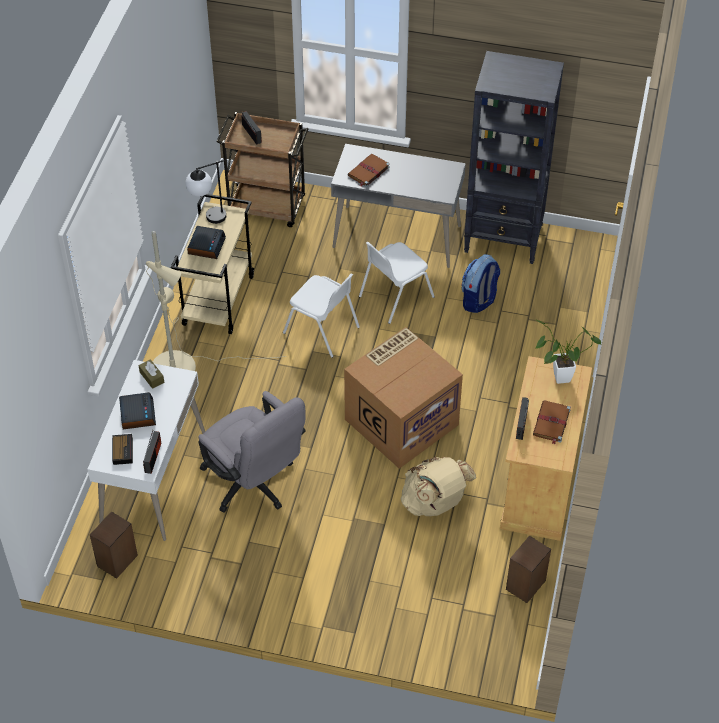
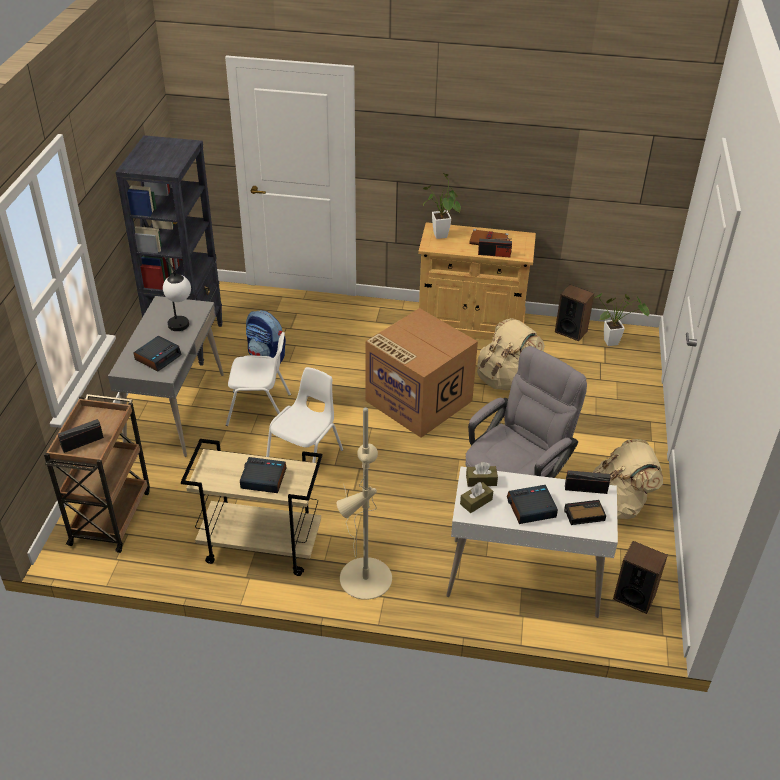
camera: 95 degrees left, 10 degrees down
table lamp [185,160,226,224] -> table lamp moved to [163,255,191,331]
brown book [348,154,390,187] -> alarm clock [134,336,182,371]
white chair [359,242,435,324] -> white chair turned 45 degrees counterclockwise [226,332,291,426]
none -> brown tissue box [466,462,498,487]
none -> potted plant [593,293,649,346]
none -> beige backpack [593,439,663,519]

